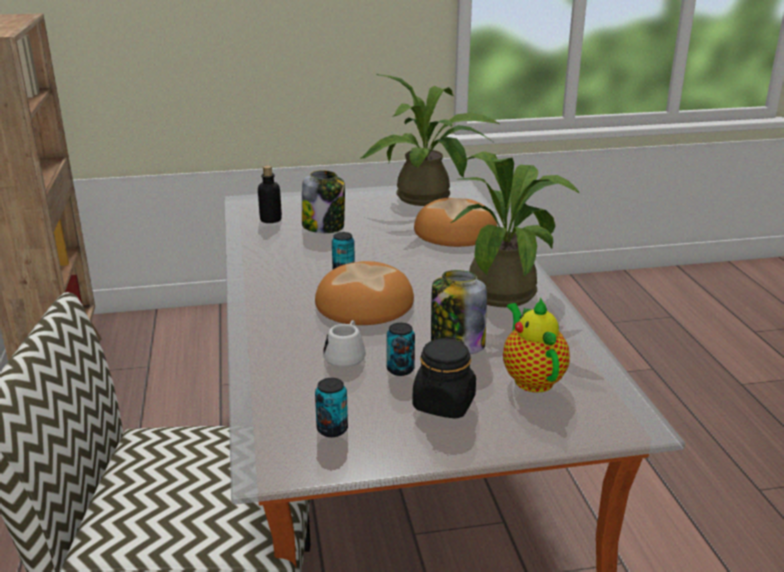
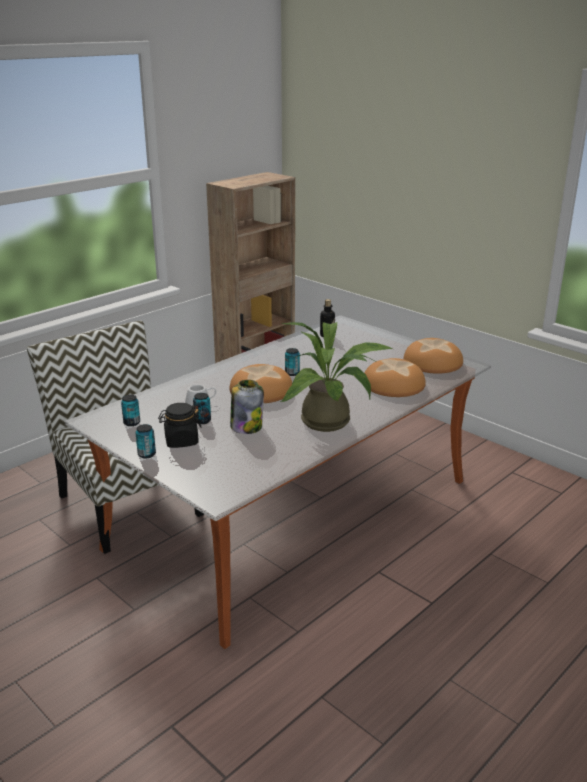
camera: 55 degrees right, 0 degrees up
jar [302,170,345,233] -> none
potted plant [361,74,501,206] -> bread [404,338,463,374]
teapot [503,297,570,393] -> none
none -> can [135,424,156,458]

